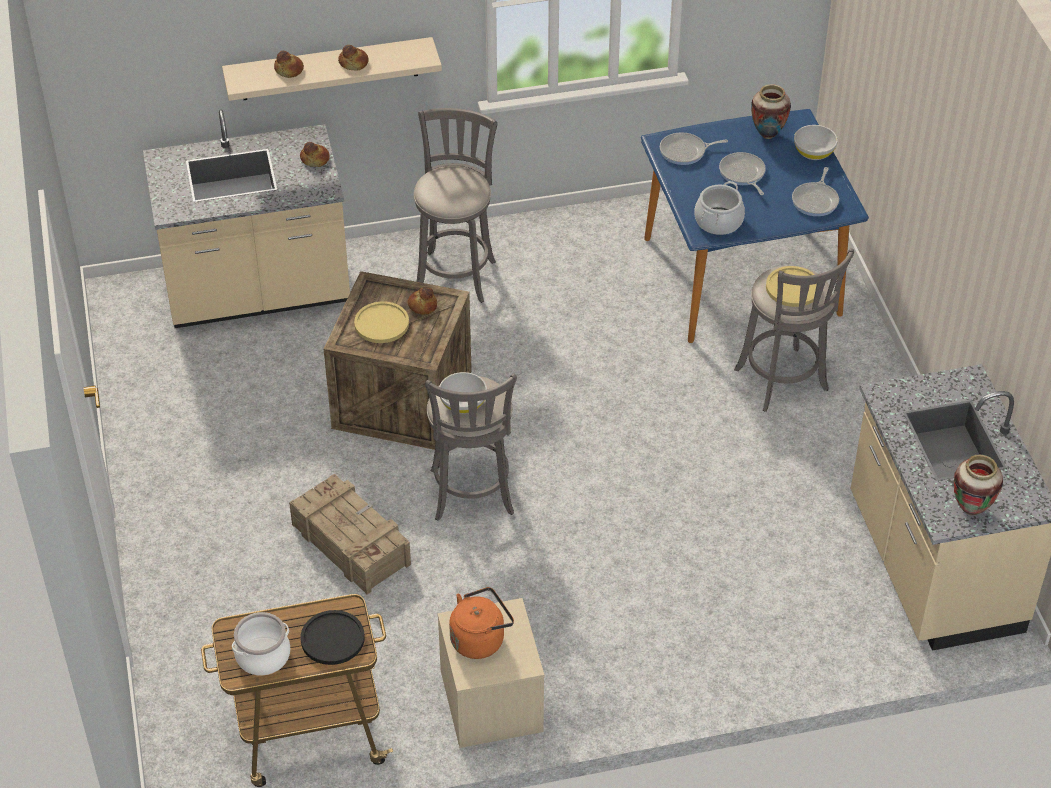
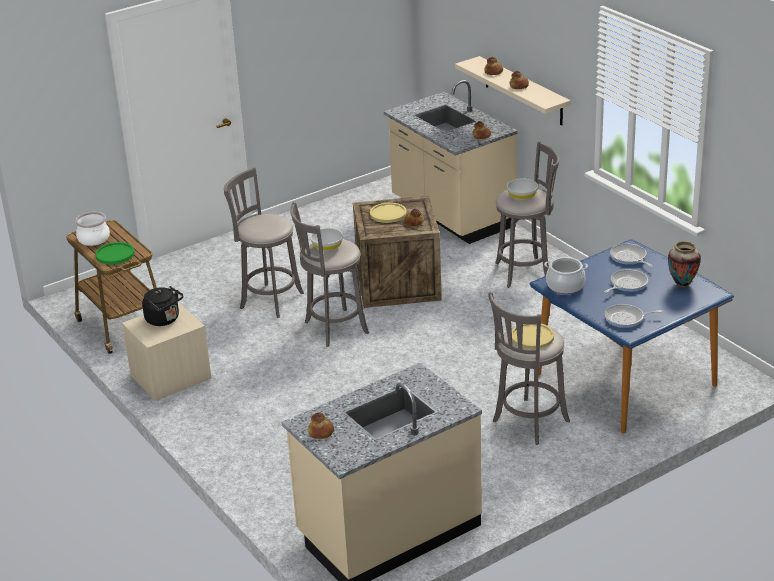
camera: 70 degrees right, 15 degrees down
crate [289,474,411,595] -> grey stool [224,167,304,318]
black plate [301,610,365,665] -> green plate [95,242,135,264]
orange kettle [449,587,514,659] -> black kettle [142,286,183,326]
white bowl [794,125,838,160] -> white bowl moved to [507,179,538,201]
vase [954,455,1003,515] -> bread [308,413,334,439]

